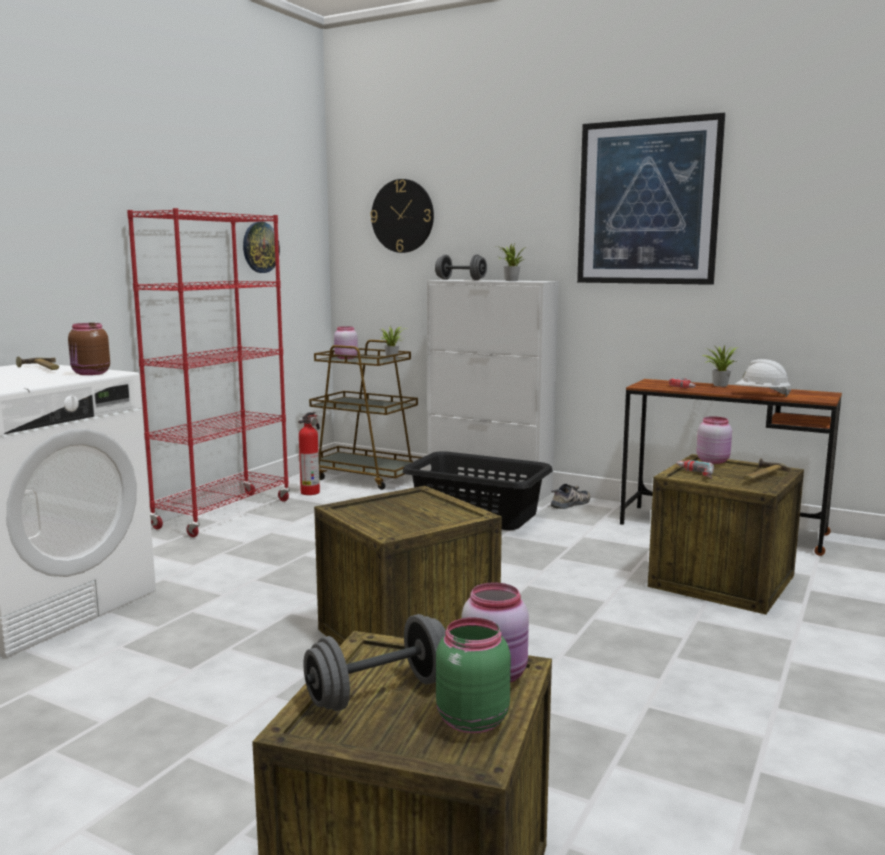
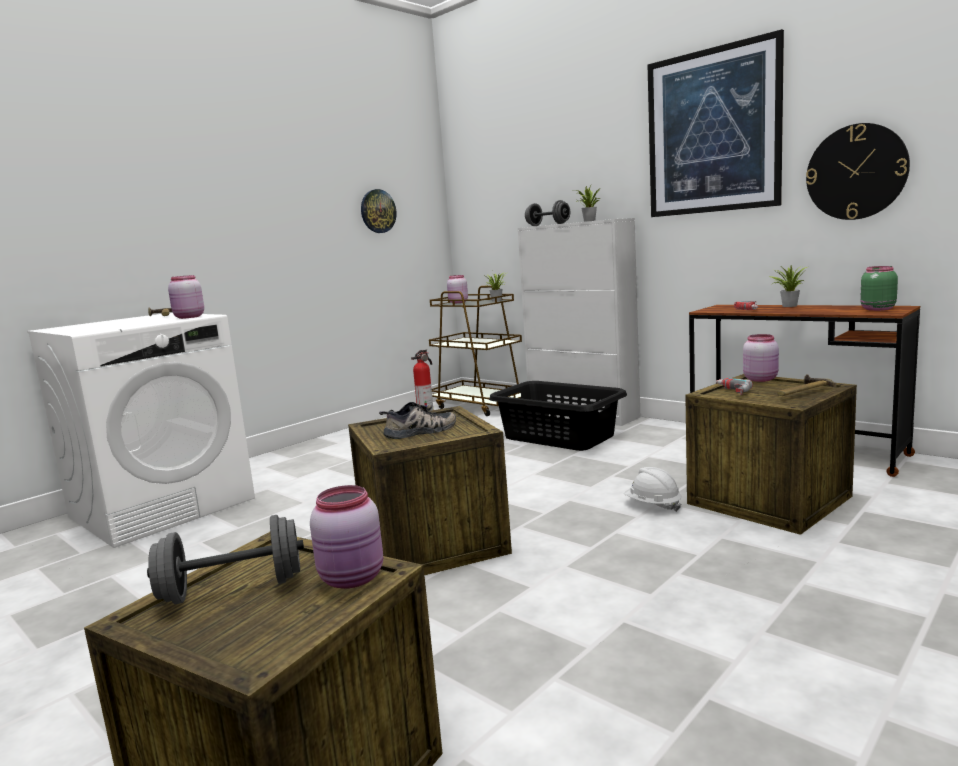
camera: 15 degrees right, 0 degrees up
brown jar [68,323,110,375] -> pink jar [168,275,204,319]
red bookcase [127,208,290,537] -> none
wall clock [370,179,434,253] -> wall clock moved to [806,123,910,220]
green jar [436,617,511,733] -> green jar moved to [860,266,898,311]
shoe [551,484,590,509] -> shoe moved to [379,402,456,439]
white hard hat [735,359,791,397] -> white hard hat moved to [624,467,681,512]

